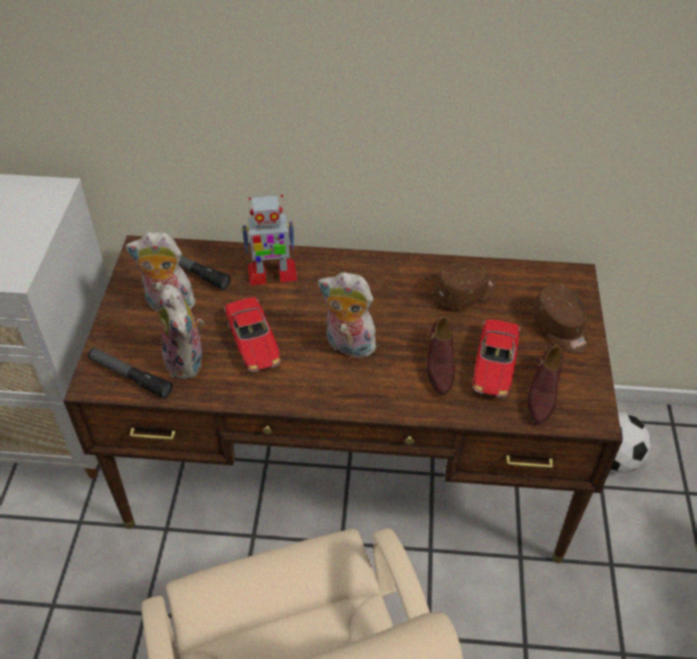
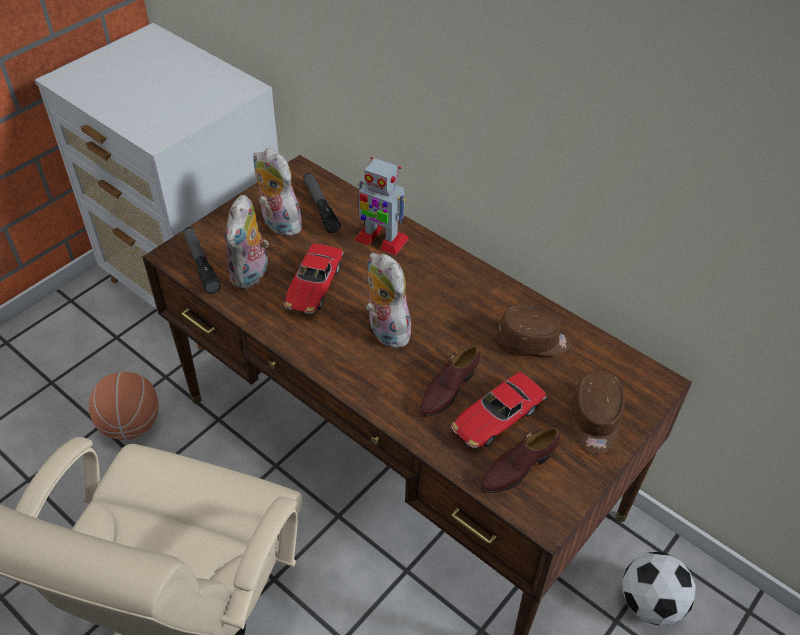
camera: 35 degrees right, 0 degrees up
none -> basketball [89,372,159,440]

